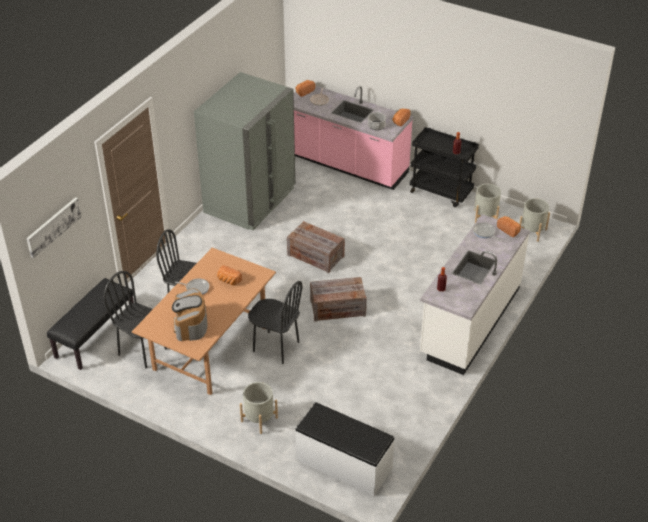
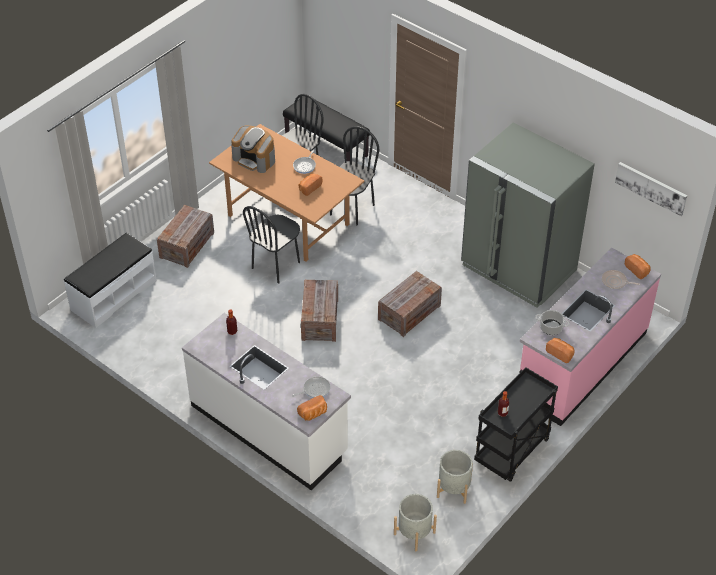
camera: 100 degrees right, 5 degrees up
picture [26,197,82,258] -> picture moved to [615,162,687,216]
coffee machine [172,288,207,341] -> coffee machine turned 150 degrees counterclockwise [231,126,275,173]
grey planter [240,382,278,434] -> crate [157,205,214,268]

